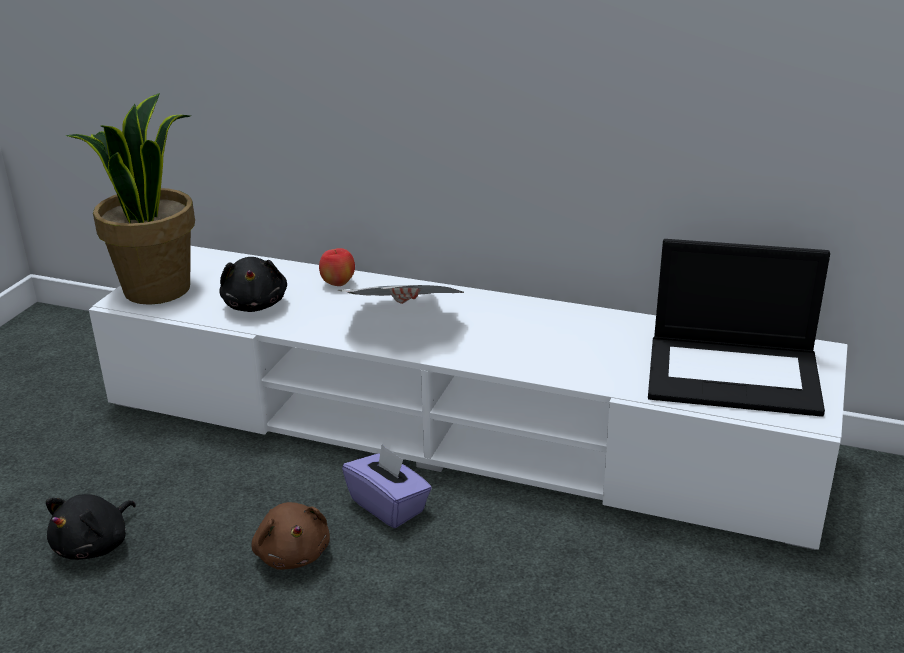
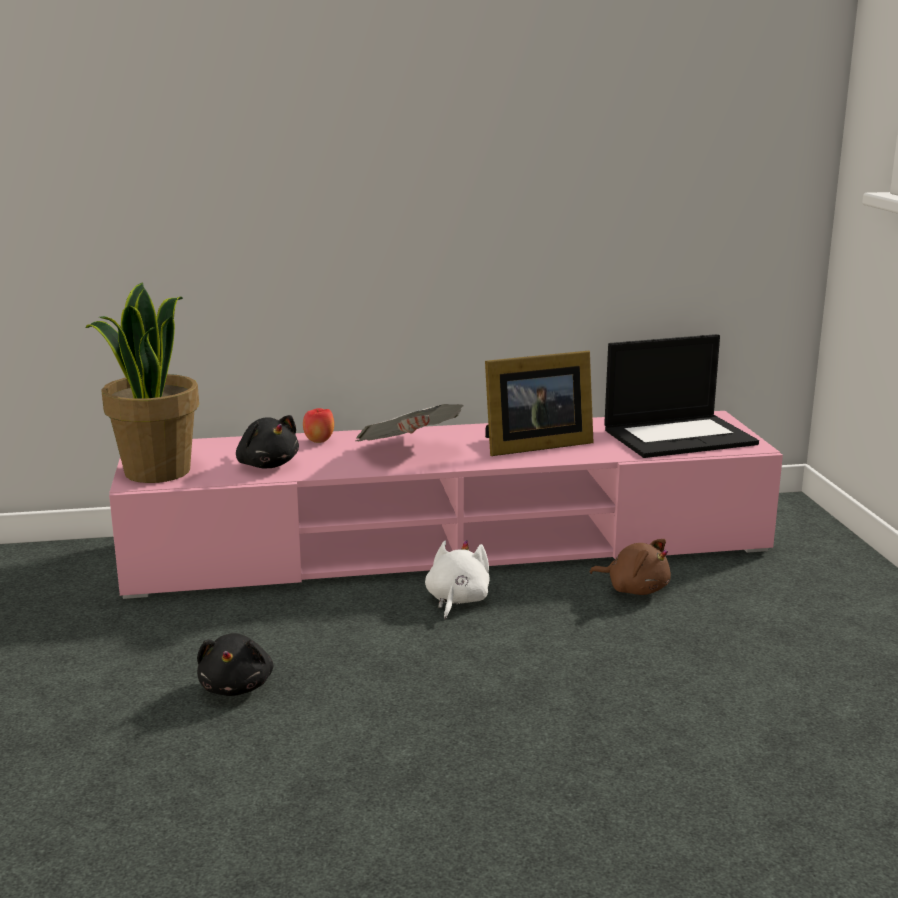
camera: 30 degrees left, 10 degrees down
white tv stand [89,246,848,550] -> pink tv stand [109,411,783,599]
brown plush toy [252,502,330,570] -> brown plush toy moved to [589,539,671,595]
purple tissue box [342,444,432,528] -> white plush toy [425,540,490,620]
none -> picture frame [485,351,594,456]

